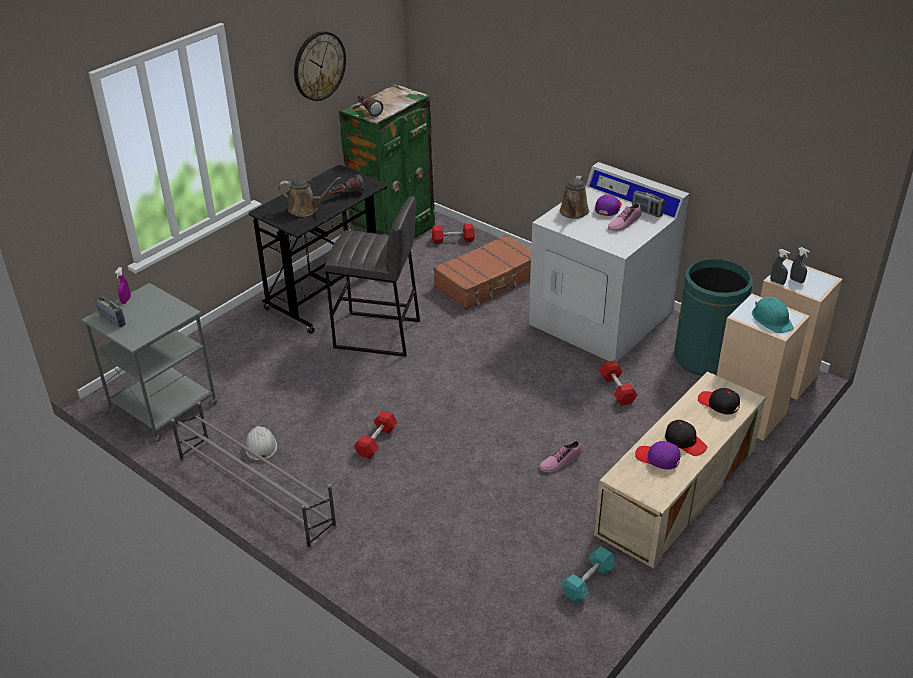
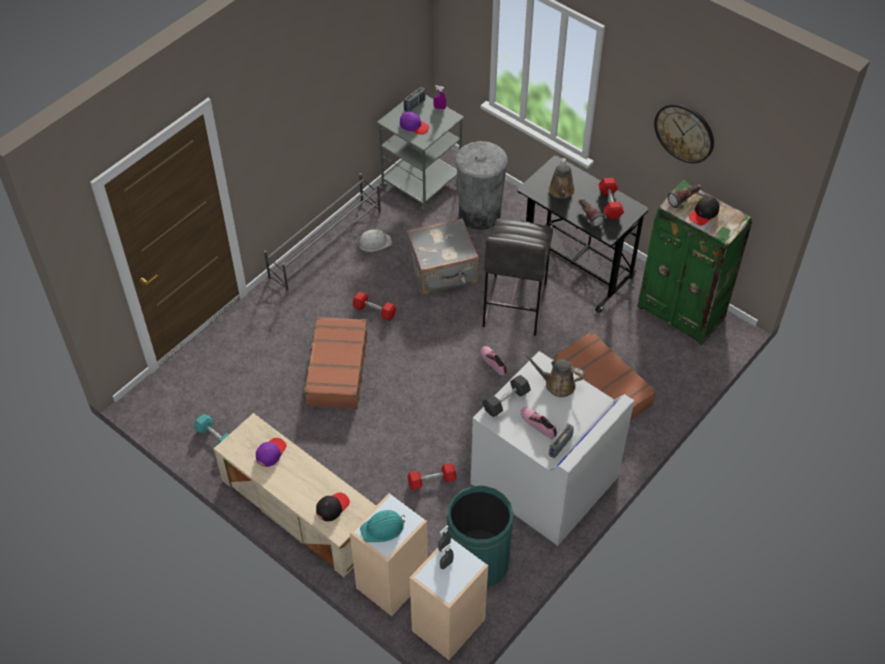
camera: 90 degrees right, 15 degrees up
red dumbbell [432,224,475,244] -> red dumbbell moved to [598,178,624,219]
shoe [539,441,582,472] -> shoe moved to [481,346,508,375]
purple cap [595,195,622,216] -> purple cap moved to [400,112,429,135]
black cap [665,420,707,456] -> black cap moved to [689,196,720,226]
none -> brown suitcase [303,317,368,409]
none -> grey suitcase [407,218,479,295]
none -> grey trash can [455,141,508,230]
none -> grey dumbbell [482,375,531,417]

